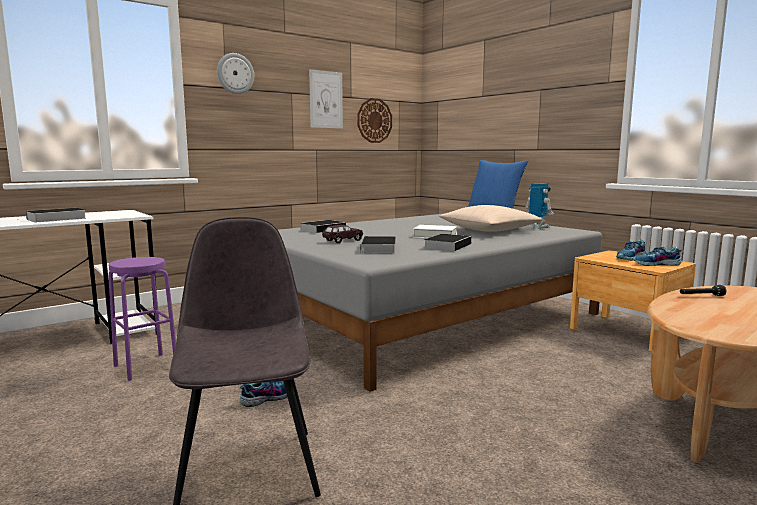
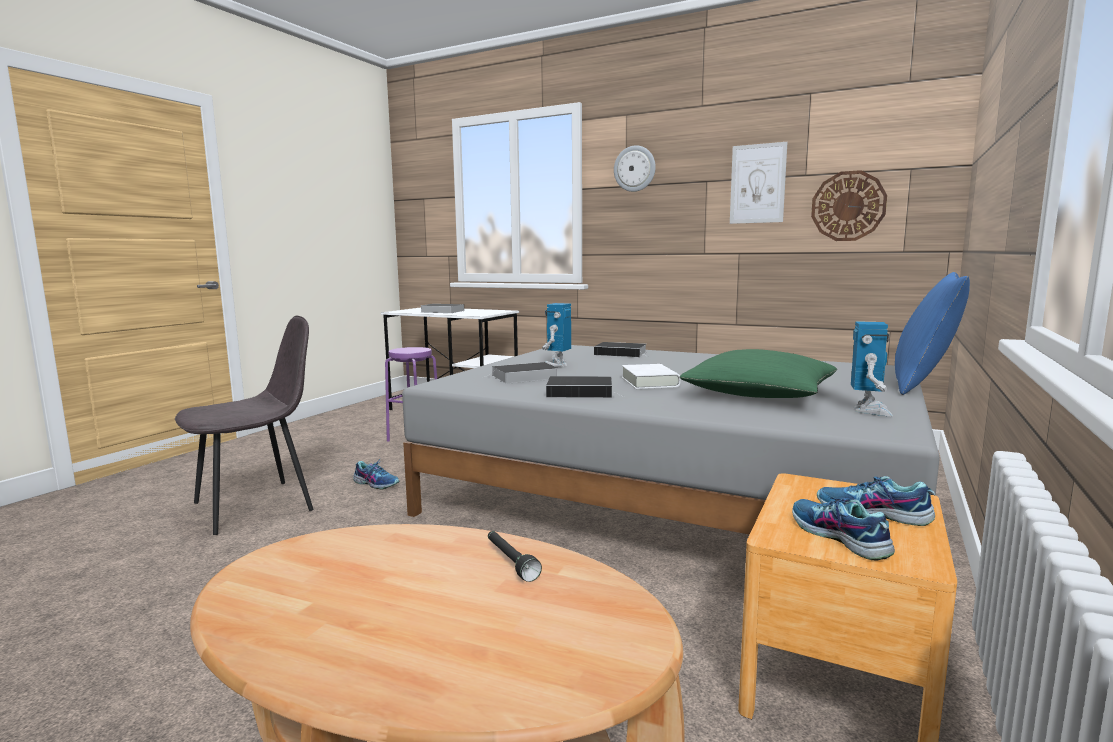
camera: 65 degrees right, 0 degrees up
brown toy car [322,225,363,243] -> toy robot [542,303,571,367]
beige pillow [439,205,543,232] -> green pillow [679,349,837,398]

